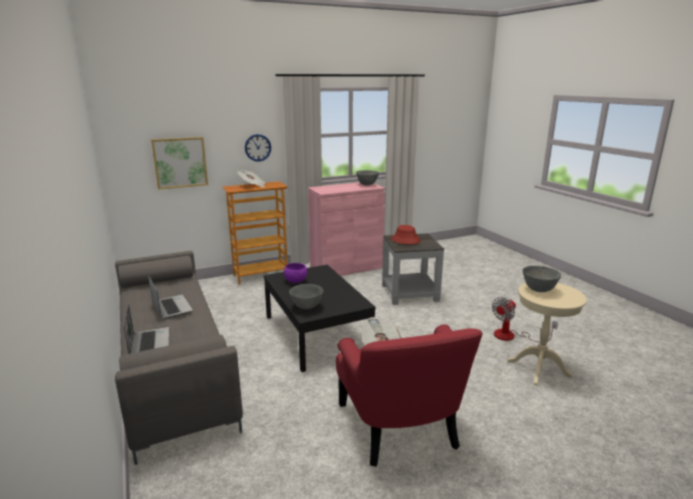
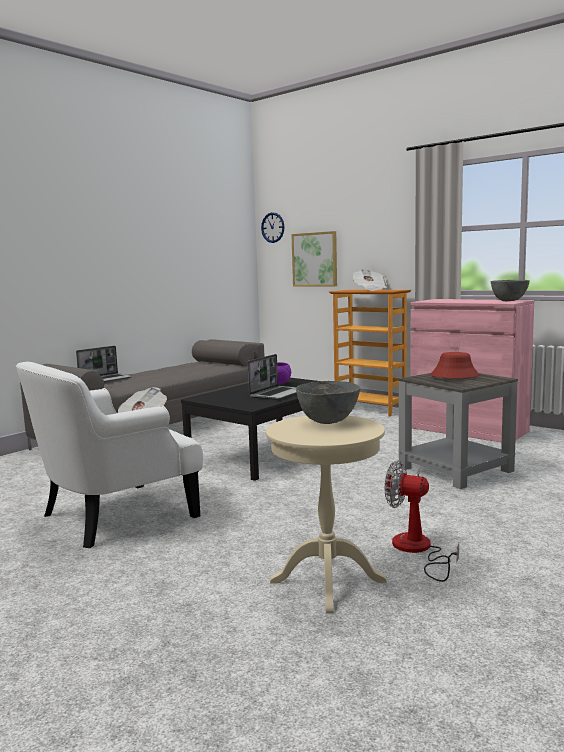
camera: 65 degrees right, 10 degrees down
laptop [148,275,193,319] -> laptop moved to [248,354,296,400]
wall clock [245,134,271,162] -> wall clock moved to [261,212,284,243]
grey bowl [289,284,323,309] -> none
red armchair [336,324,483,467] -> white armchair [16,362,203,548]

